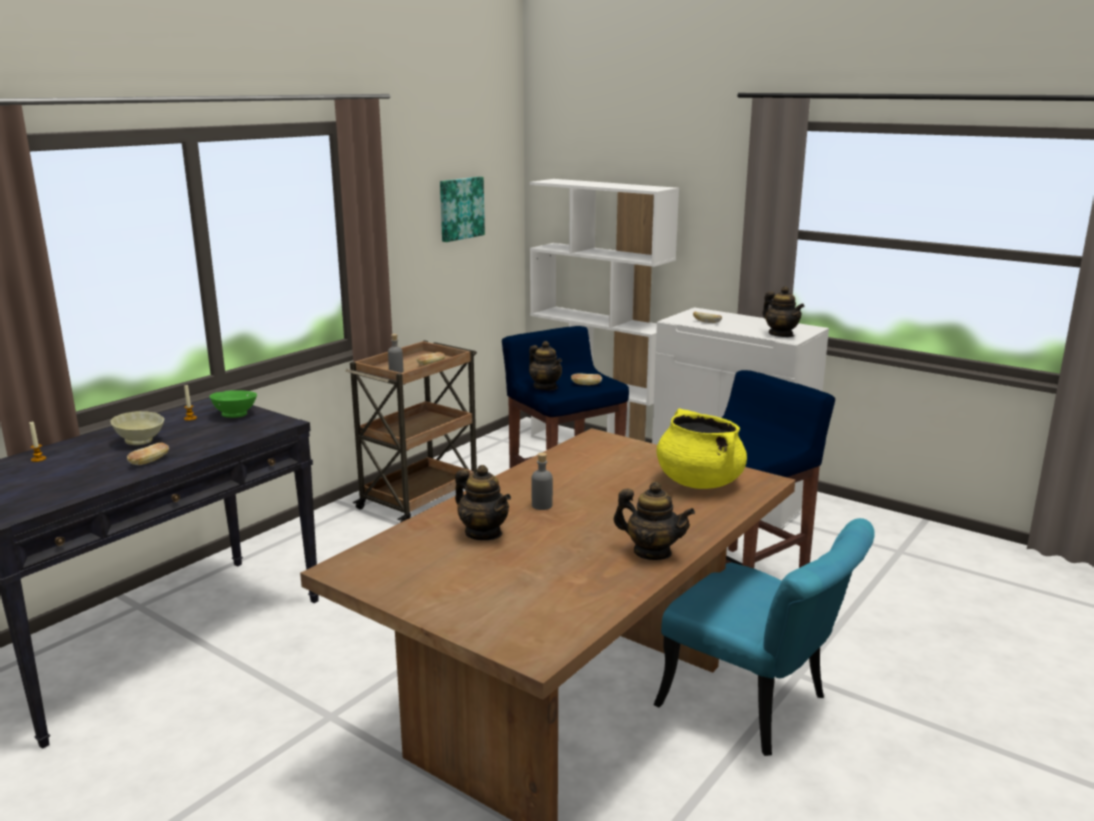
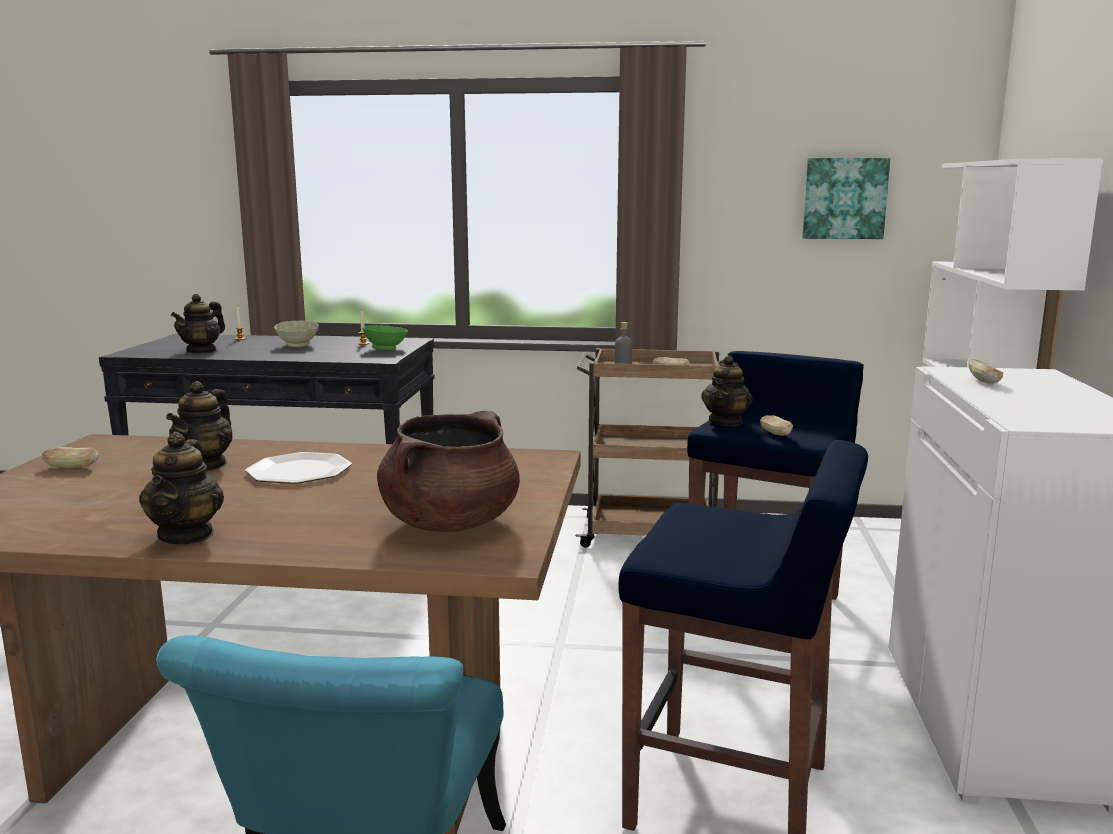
camera: 60 degrees right, 5 degrees down
bread [127,443,169,465] -> bread moved to [42,447,99,468]
grey bottle [532,453,553,510] -> plate [245,452,352,484]
yellow cooking pot [656,408,747,489] -> brown cooking pot [377,411,520,532]
teapot [763,286,804,337] -> teapot moved to [171,294,225,354]

